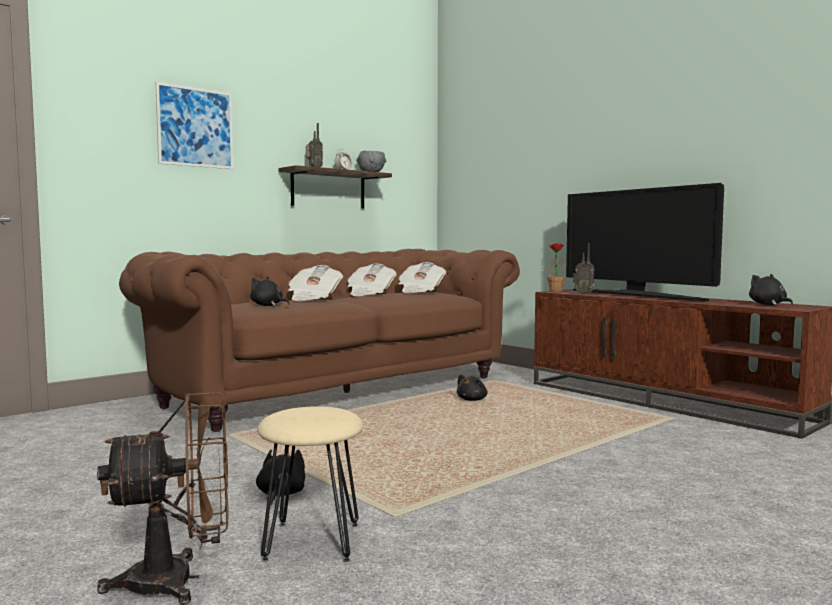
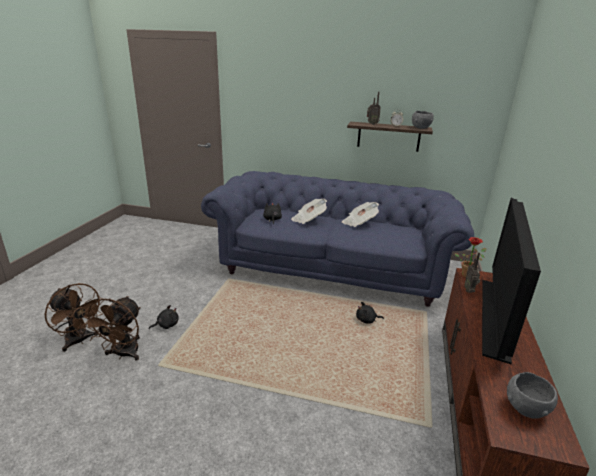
camera: 55 degrees right, 20 degrees up
brown sofa [119,249,520,432] -> blue sofa [201,171,474,307]
picture [155,82,233,169] -> none
beige stool [257,406,364,562] -> brown fan [81,296,141,361]
newspaper [398,262,446,293] -> none
black plush toy [749,274,793,305] -> grey bowl [507,372,558,419]

